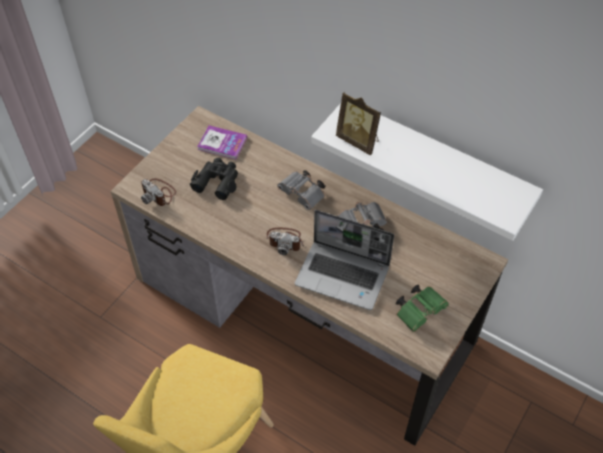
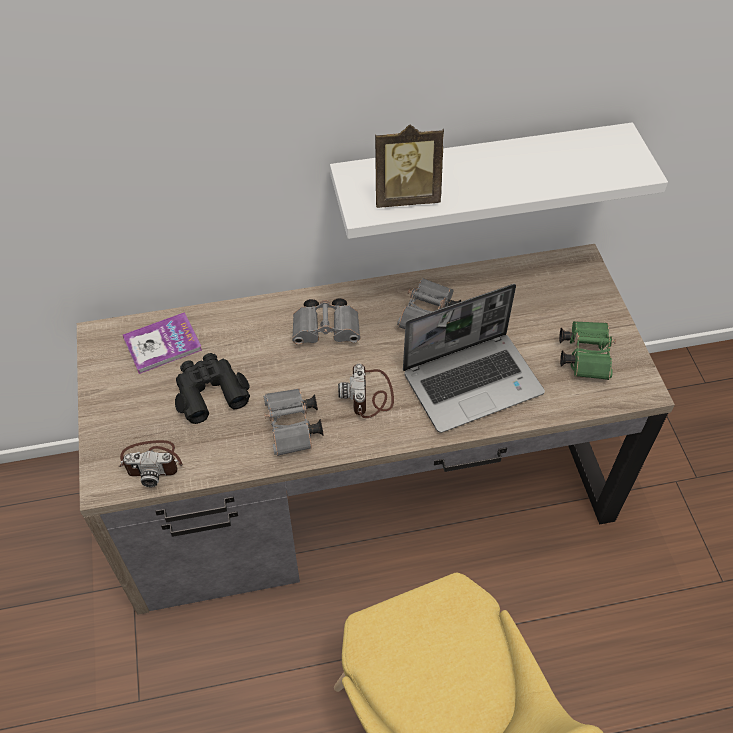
camera: 45 degrees left, 0 degrees up
camera [266,228,304,255] -> camera turned 120 degrees clockwise [338,364,394,418]
none -> grey binoculars [264,388,324,456]

